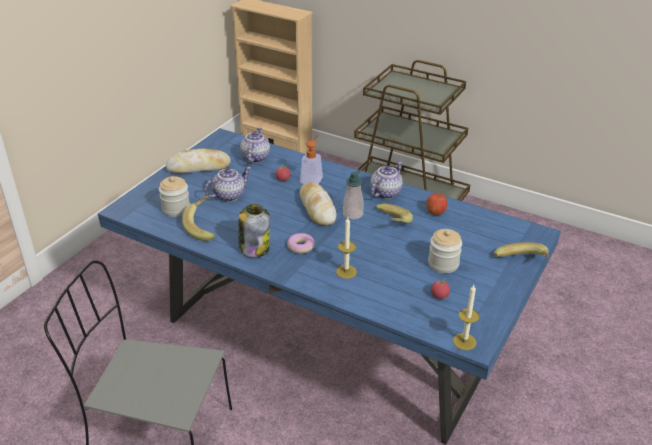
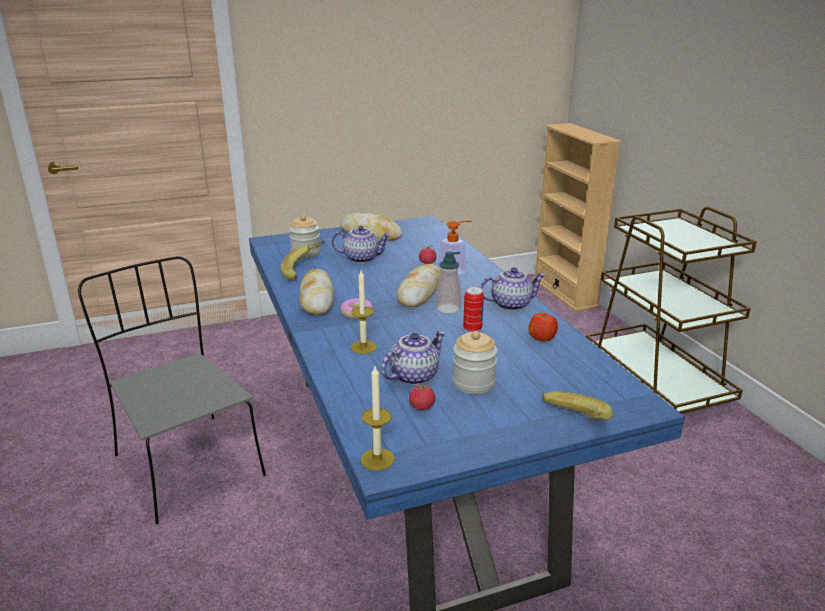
camera: 40 degrees right, 10 degrees down
jar [238,204,270,258] -> bread [300,269,334,315]
teapot [240,127,270,163] -> teapot moved to [381,331,445,385]
banana [376,204,413,223] -> can [463,287,484,332]

